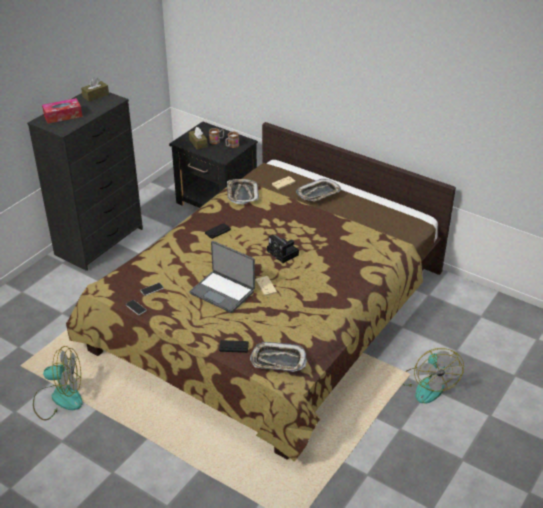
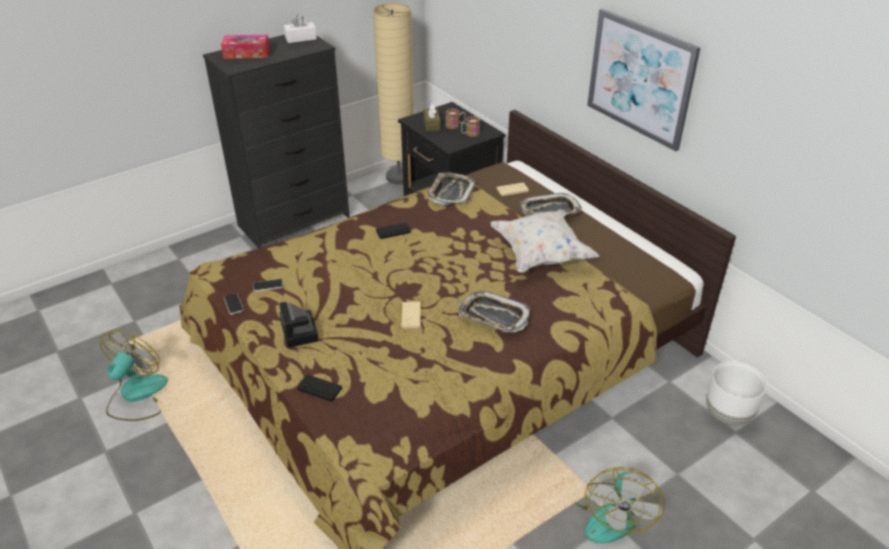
camera: 20 degrees right, 0 degrees up
fan [33,346,83,420] -> fan turned 90 degrees counterclockwise [100,329,168,421]
brown tissue box [81,78,109,101] -> white tissue box [284,14,317,43]
laptop [189,241,255,313] -> none
tray [250,342,307,372] -> tray moved to [458,291,530,332]
camera [267,235,299,263] -> camera moved to [279,302,319,348]
none -> beige floor lamp [373,3,414,184]
none -> white pillow [491,209,600,273]
none -> picture [587,9,700,152]
none -> white planter [706,361,767,426]

